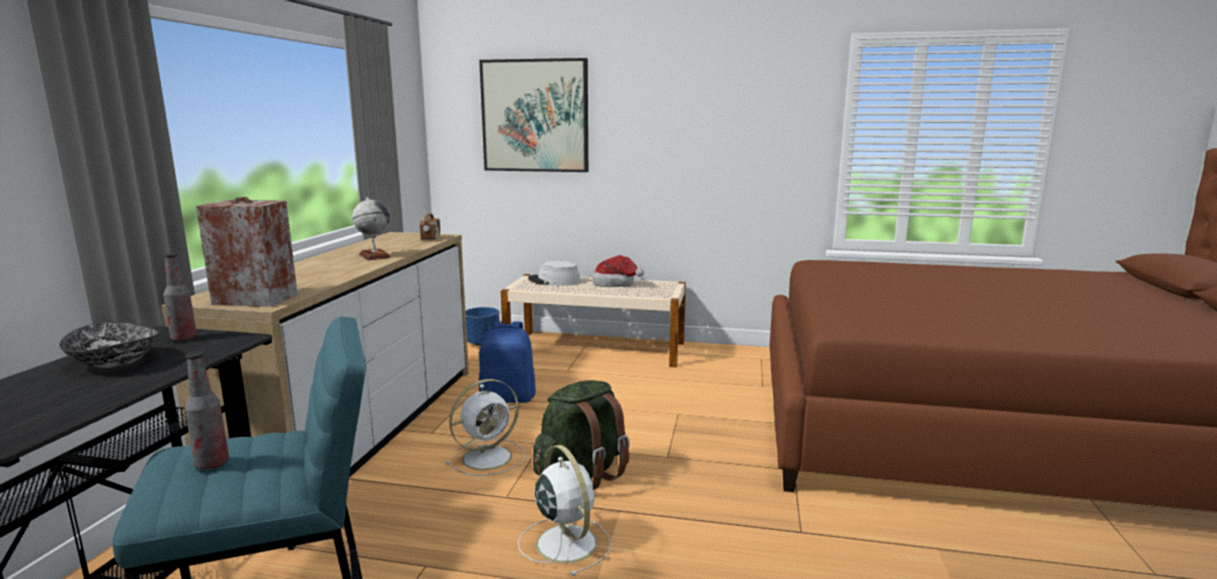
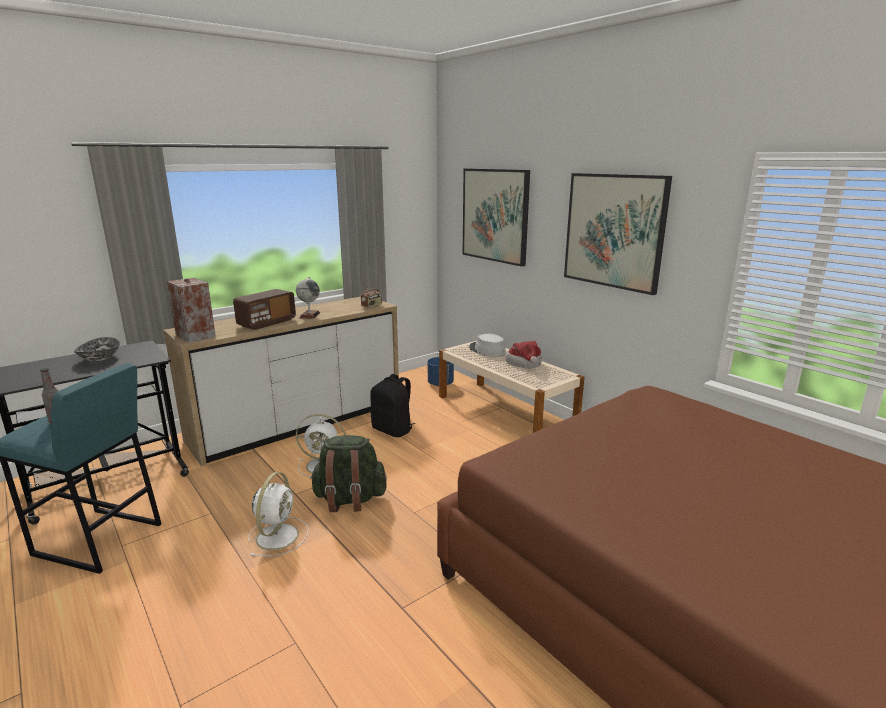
camera: 40 degrees right, 5 degrees up
bottle [163,253,197,341] -> none
blue backpack [479,321,536,403] -> black backpack [370,374,415,437]
none -> radio [233,289,296,330]
none -> picture [564,173,672,295]

